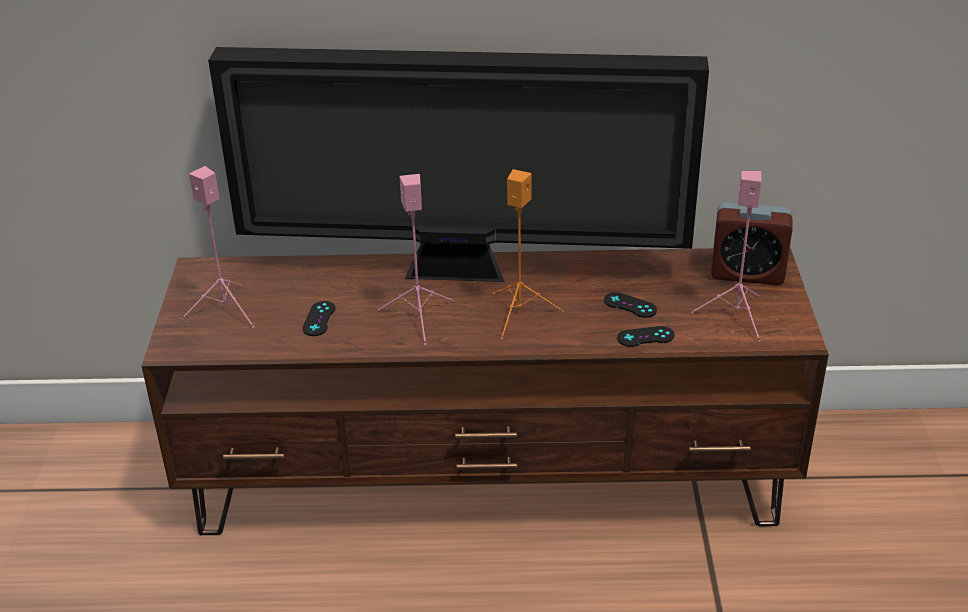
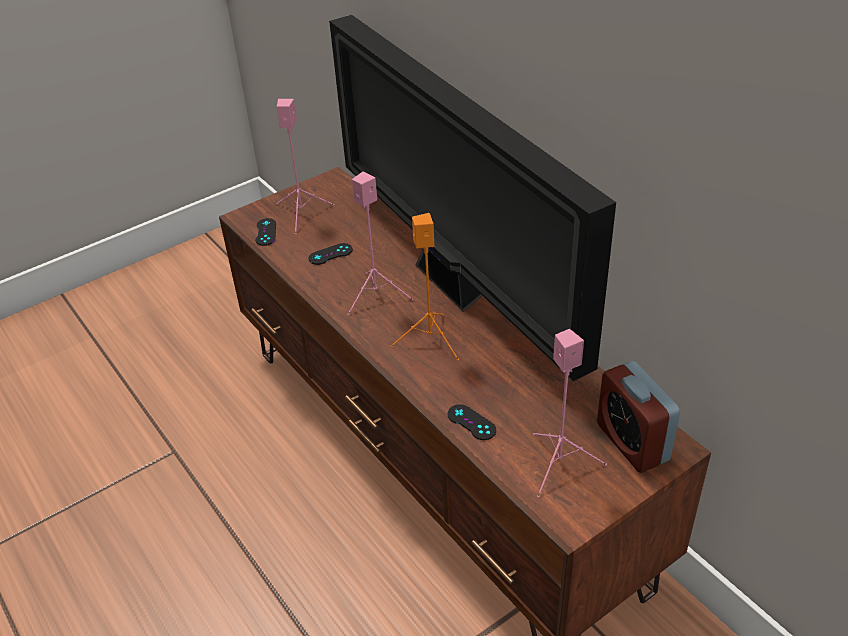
camera: 55 degrees right, 5 degrees up
black game controller [604,292,657,318] -> black game controller moved to [255,218,276,246]

